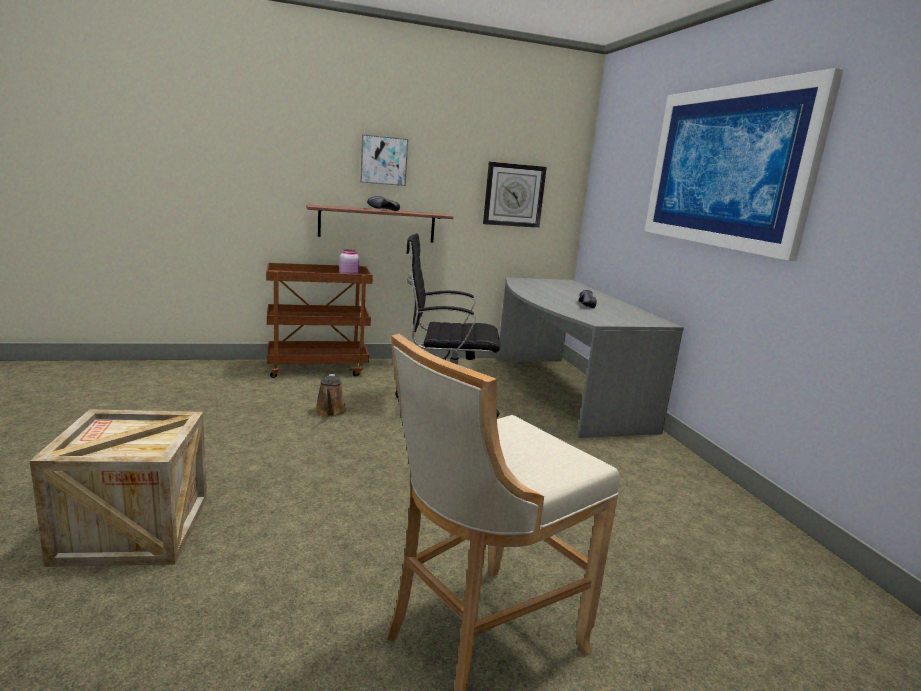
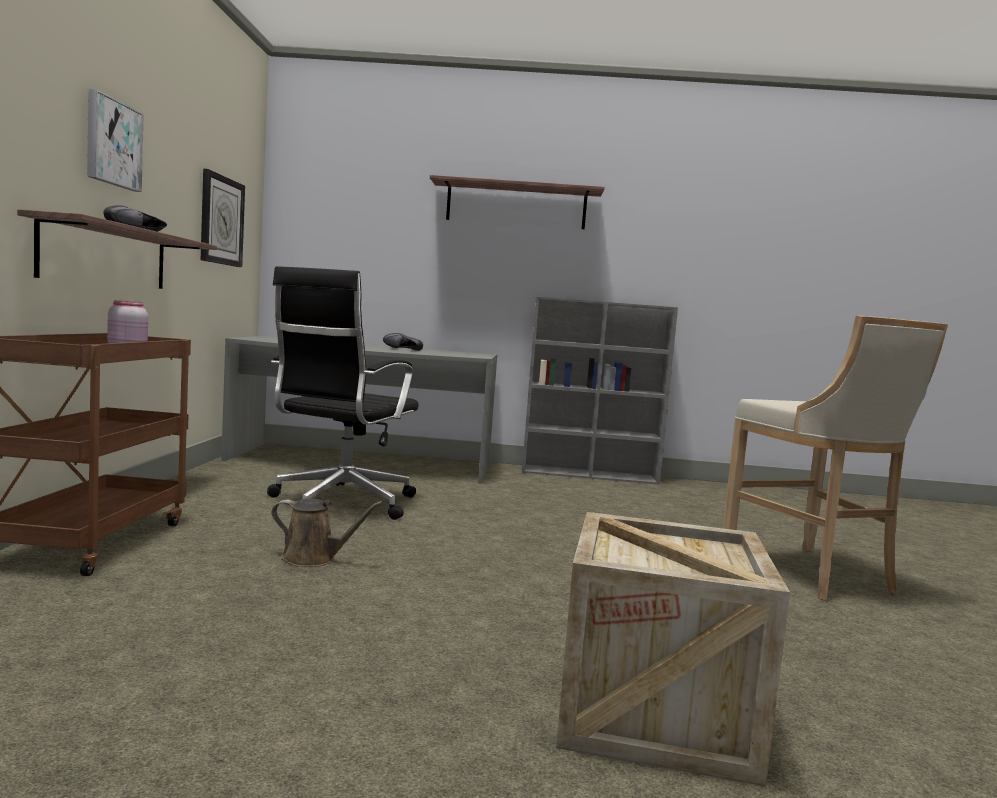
camera: 70 degrees left, 10 degrees down
picture [645,68,844,261] -> shelf [430,175,605,229]
none -> grey bookcase [522,297,678,485]

